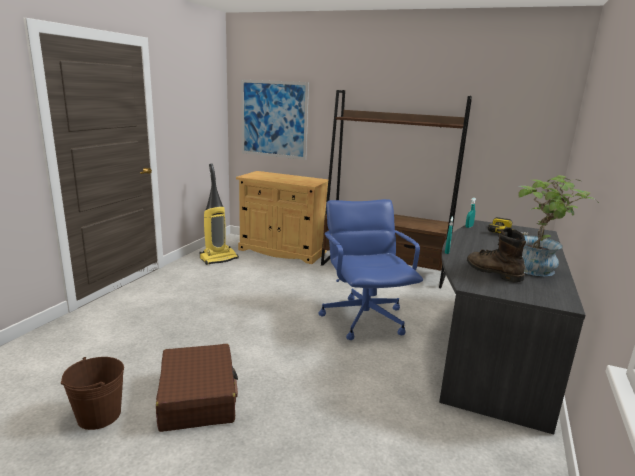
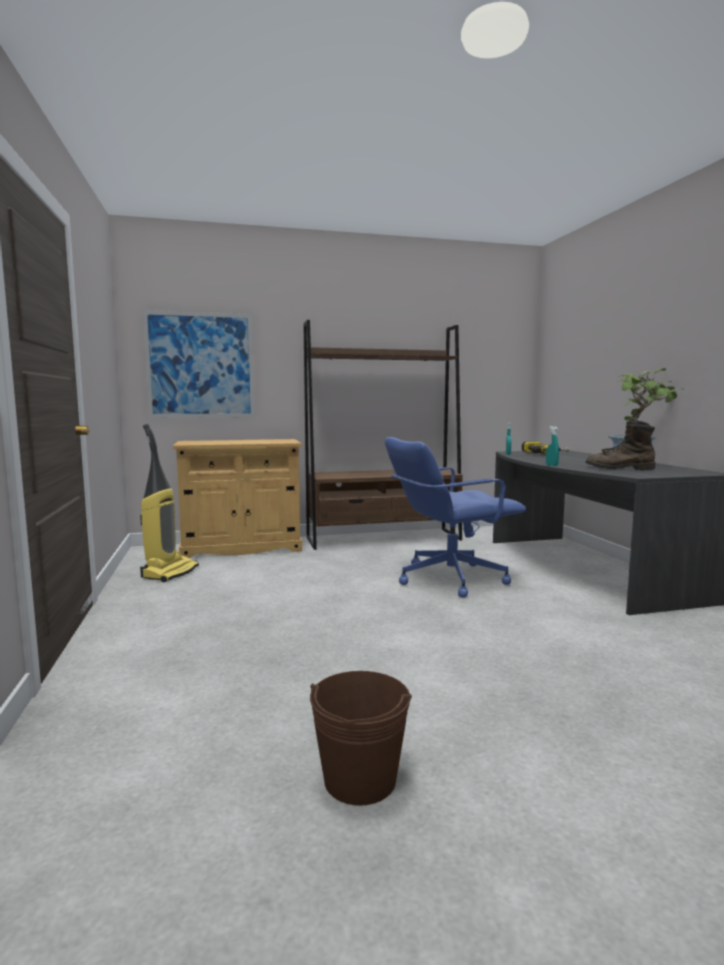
camera: 35 degrees left, 10 degrees down
brown suitcase [156,344,238,432] -> none
blue office chair [318,199,423,340] -> blue office chair turned 60 degrees counterclockwise [385,437,526,598]

